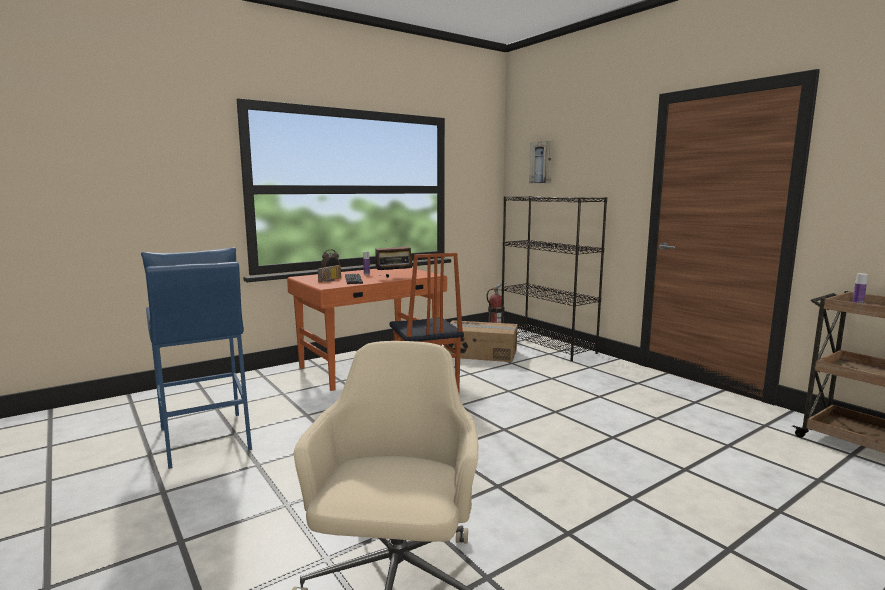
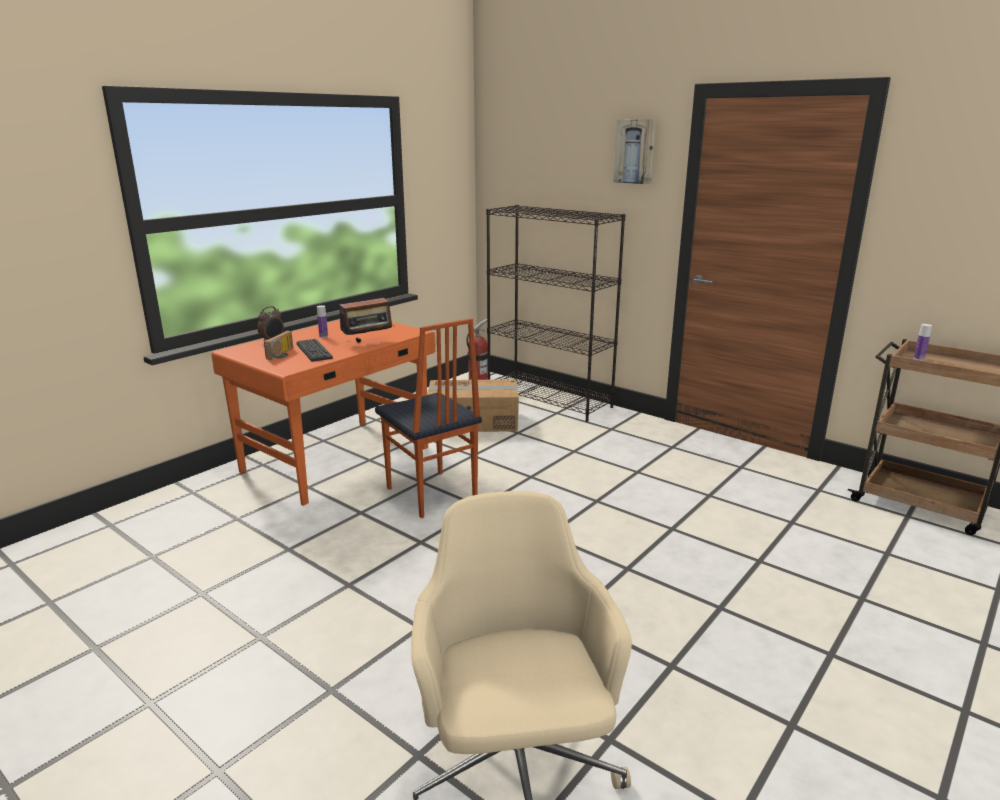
camera: 15 degrees left, 10 degrees up
blue stool [141,247,252,469] -> none
picture [529,141,553,183] -> picture moved to [613,120,656,184]

